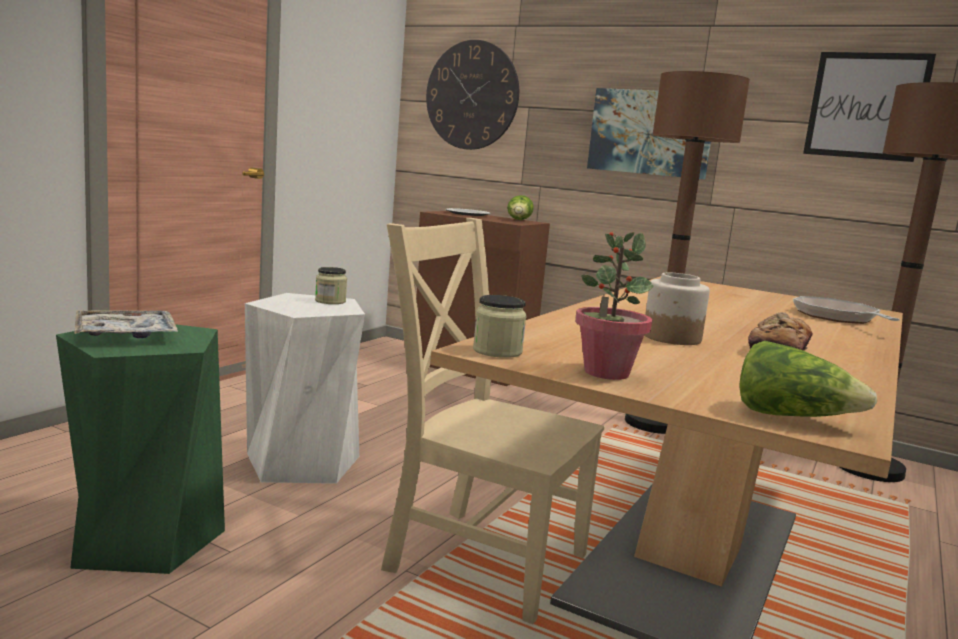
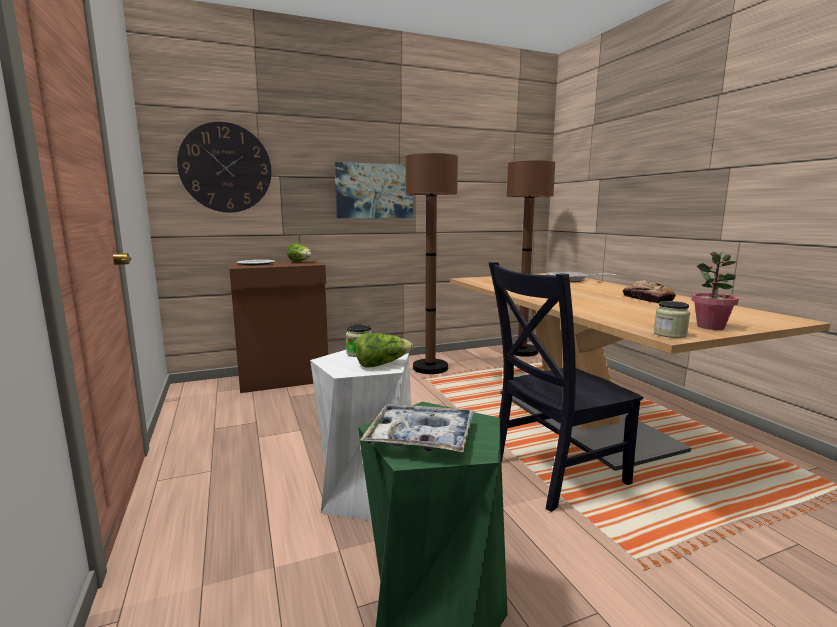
camera: 50 degrees left, 0 degrees up
beige chair [381,218,605,624] -> black chair [488,262,643,512]
jar [644,272,710,345] -> none
lettuce [740,341,878,417] -> lettuce moved to [356,333,413,367]
picture [803,52,936,162] -> none

